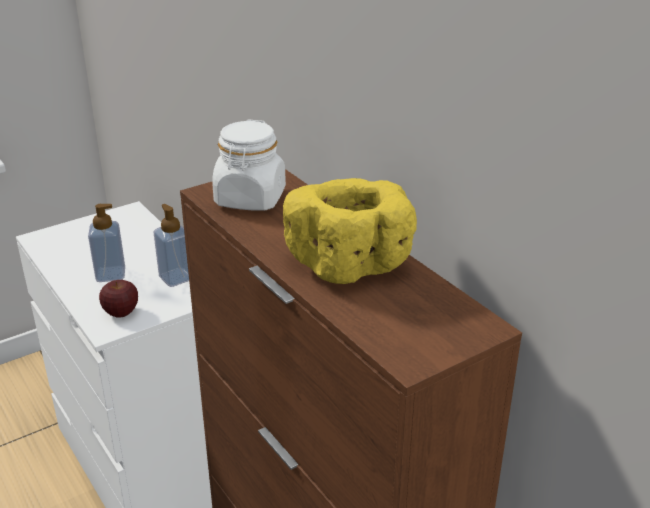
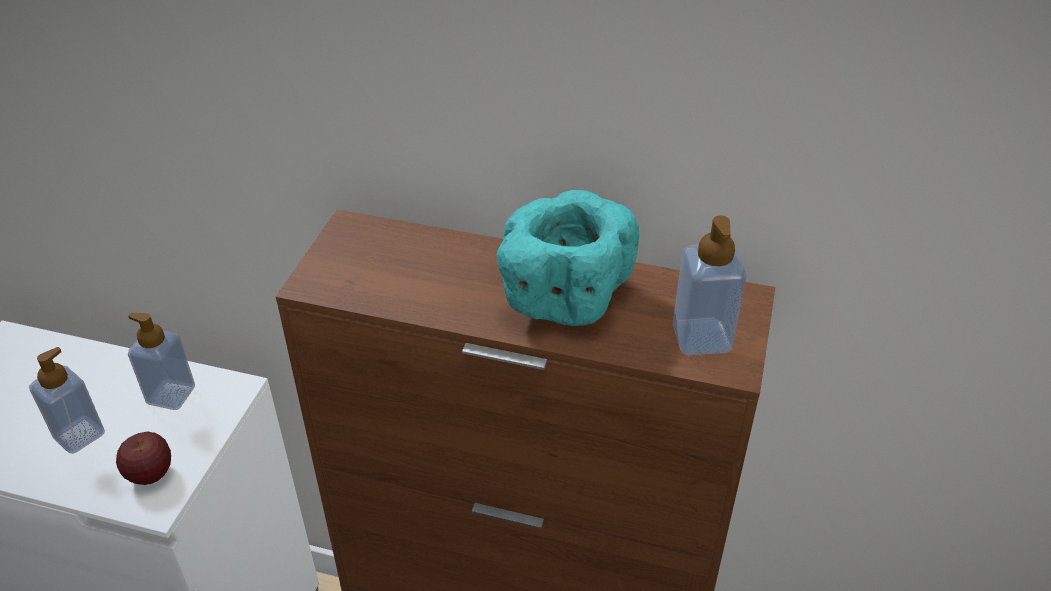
camera: 40 degrees left, 10 degrees up
white jar [212,119,286,211] -> none
yellow bowl [283,178,417,284] -> turquoise bowl [496,190,639,326]
none -> soap dispenser [673,215,747,355]

